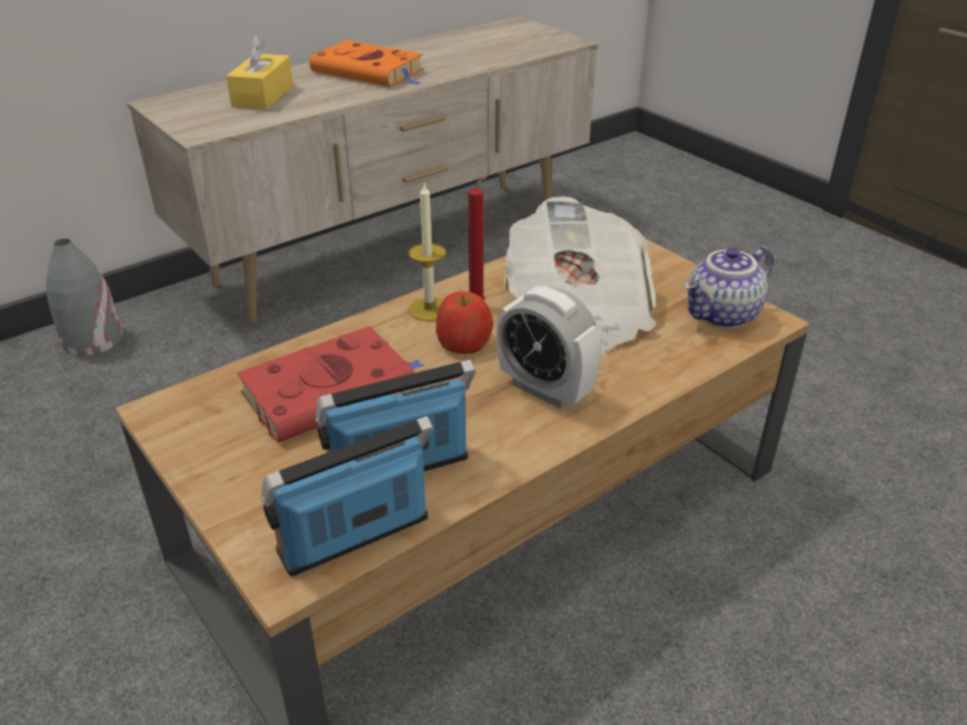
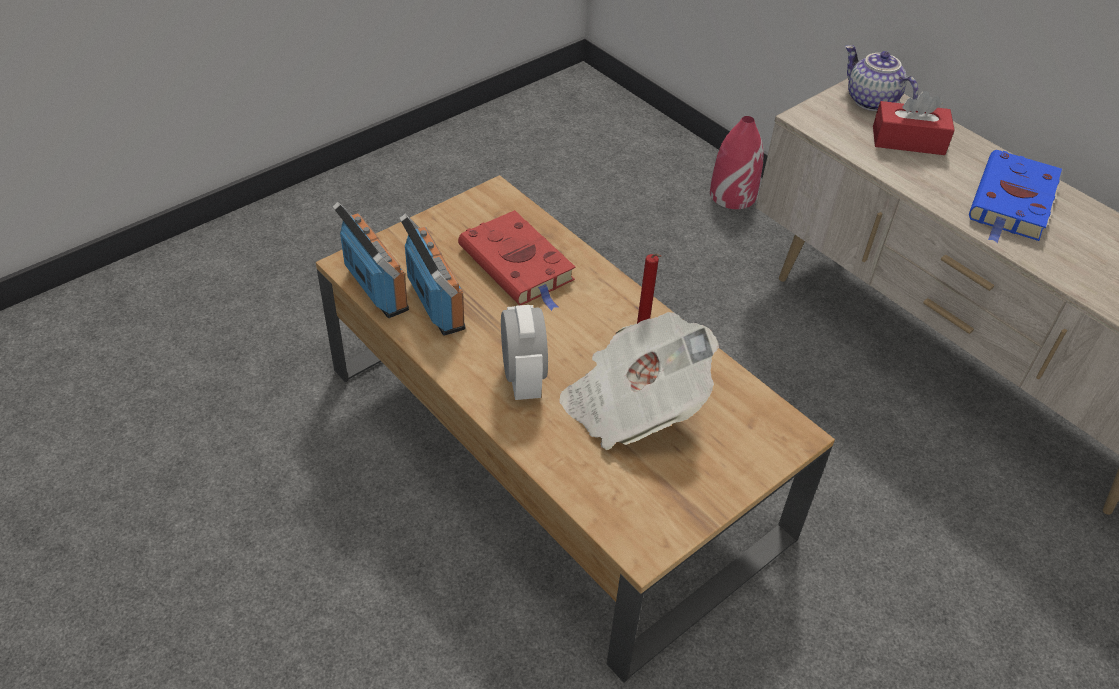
camera: 85 degrees right, 10 degrees up
grey vase [46,239,123,356] -> red vase [710,116,764,209]
yellow tissue box [226,34,293,109] -> red tissue box [873,91,955,155]
orange book [310,40,423,87] -> blue book [969,150,1062,243]
candle [408,182,446,321] -> none
apple [436,292,493,354] -> none
alarm clock [496,286,601,409] -> alarm clock turned 135 degrees clockwise [501,305,548,400]
teapot [684,246,773,329] -> teapot moved to [845,45,918,111]

